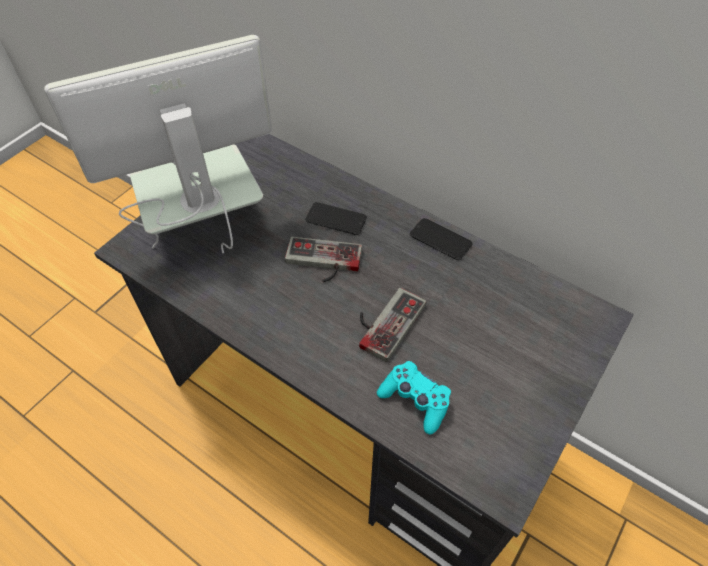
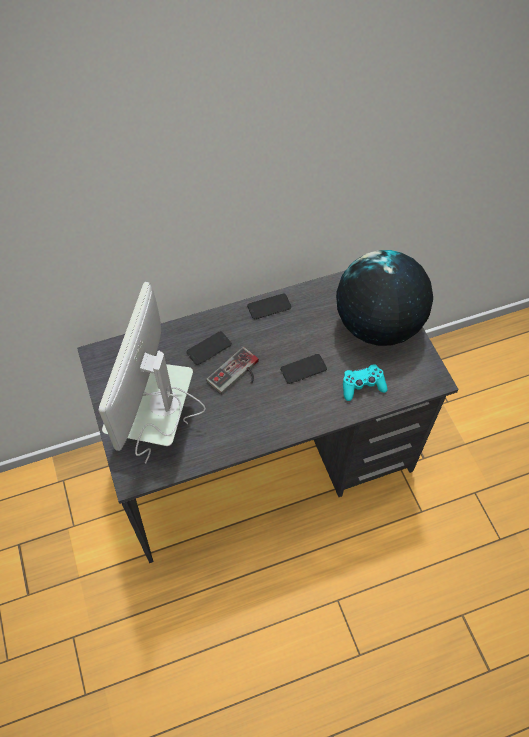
camera: 55 degrees left, 5 degrees up
game controller [359,288,426,362] -> phone [280,354,327,384]
none -> globe [336,250,433,346]

